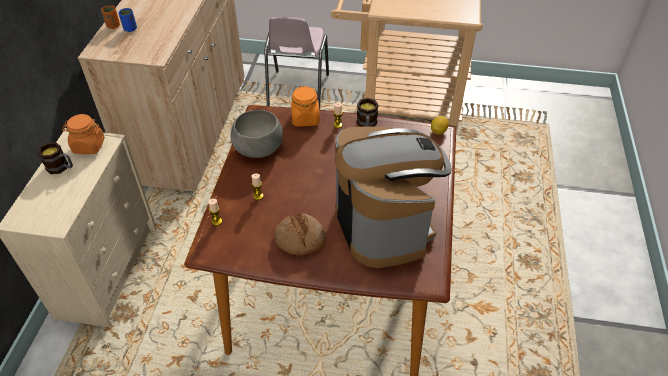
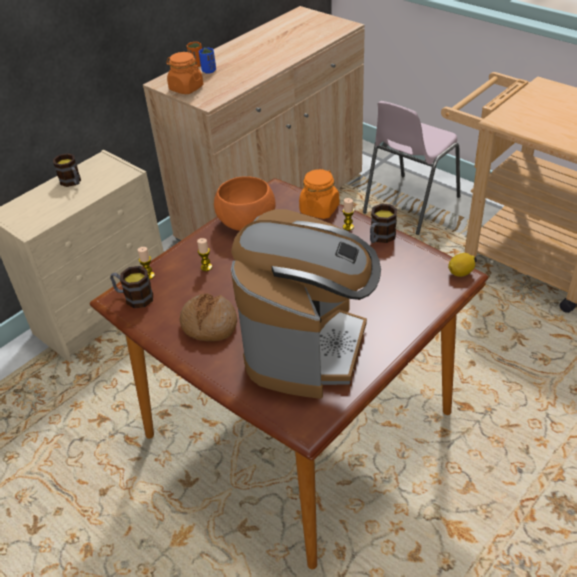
camera: 35 degrees right, 5 degrees down
orange jar [62,114,105,154] -> orange jar moved to [166,52,203,94]
grey bowl [230,110,283,158] -> orange bowl [214,176,276,231]
none -> mug [110,266,153,308]

